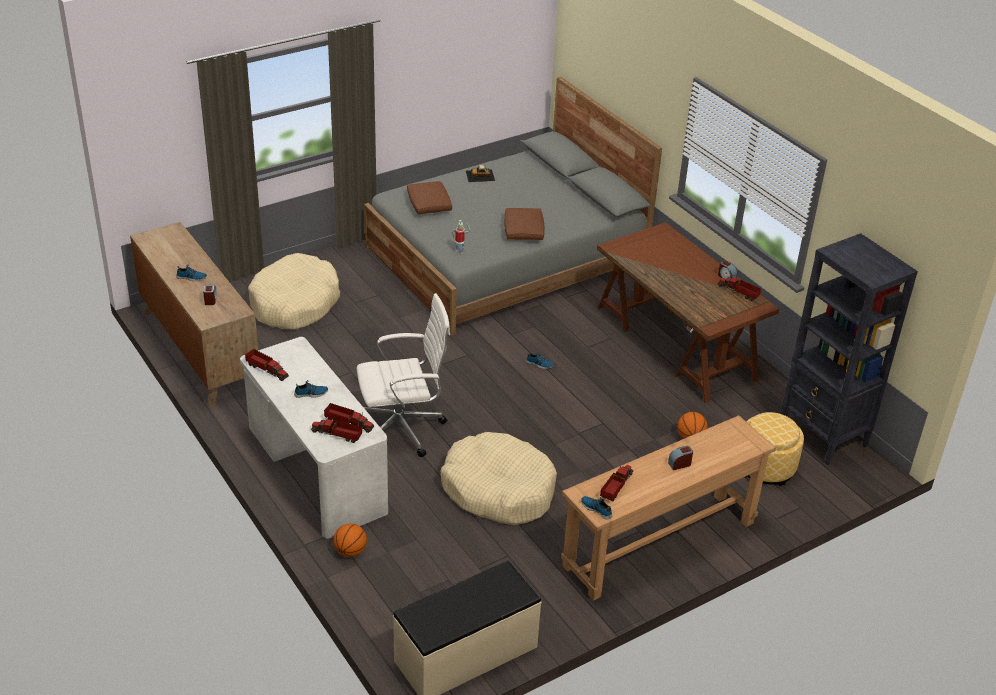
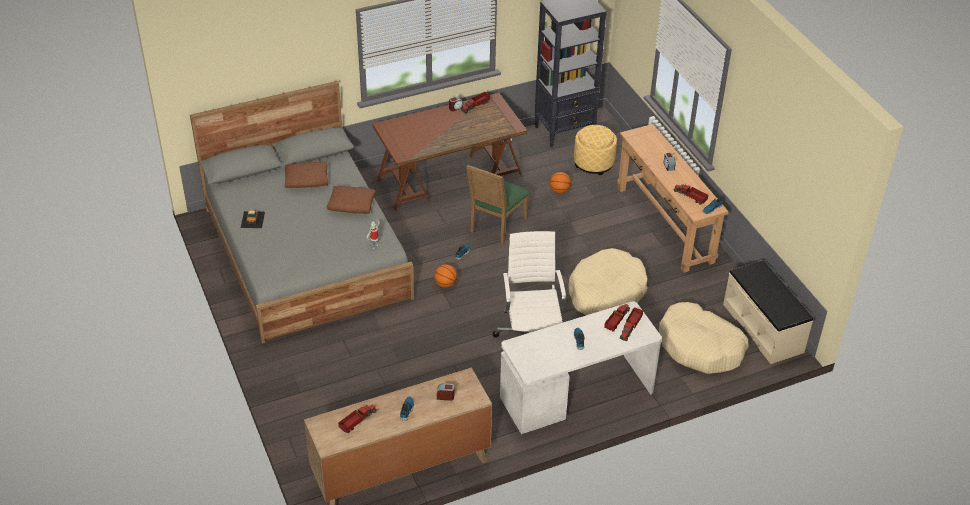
camera: 80 degrees left, 5 degrees up
toy truck [245,349,289,381] -> toy truck moved to [338,404,377,433]
beige dog bed [248,253,340,329] -> beige dog bed moved to [659,302,749,374]
basketball [333,523,367,557] -> basketball moved to [434,264,457,288]
brown pillow [407,181,452,214] -> brown pillow moved to [285,162,328,188]
none -> green chair [466,165,530,244]

